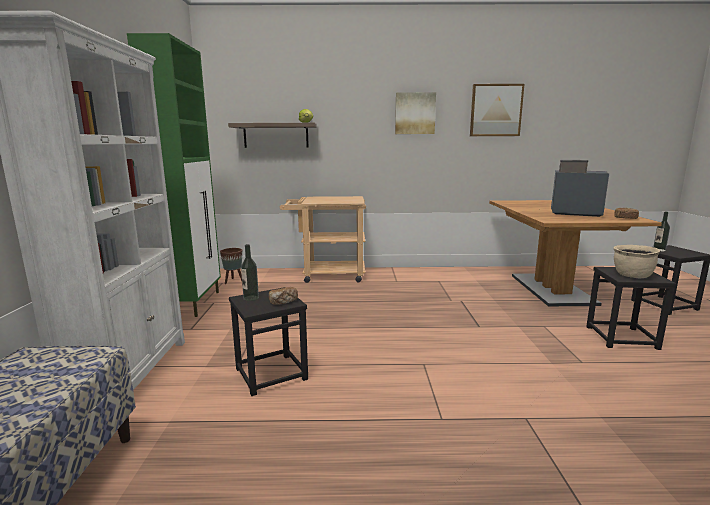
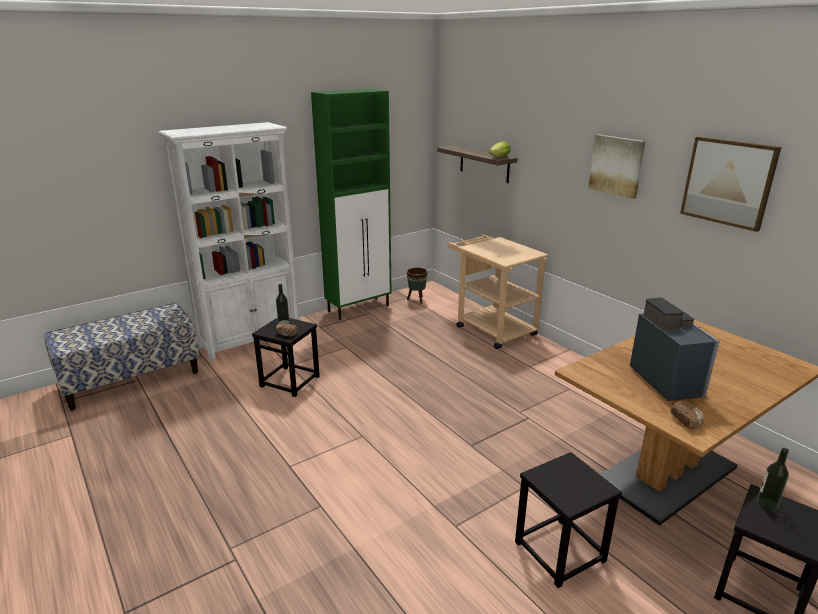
camera: 55 degrees right, 10 degrees up
beige cooking pot [613,245,661,278] -> none

